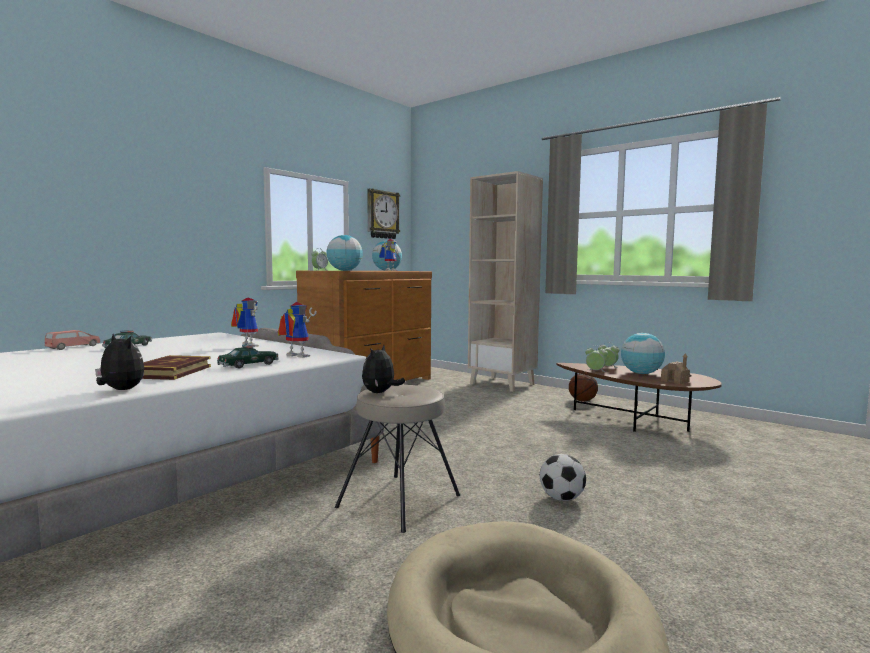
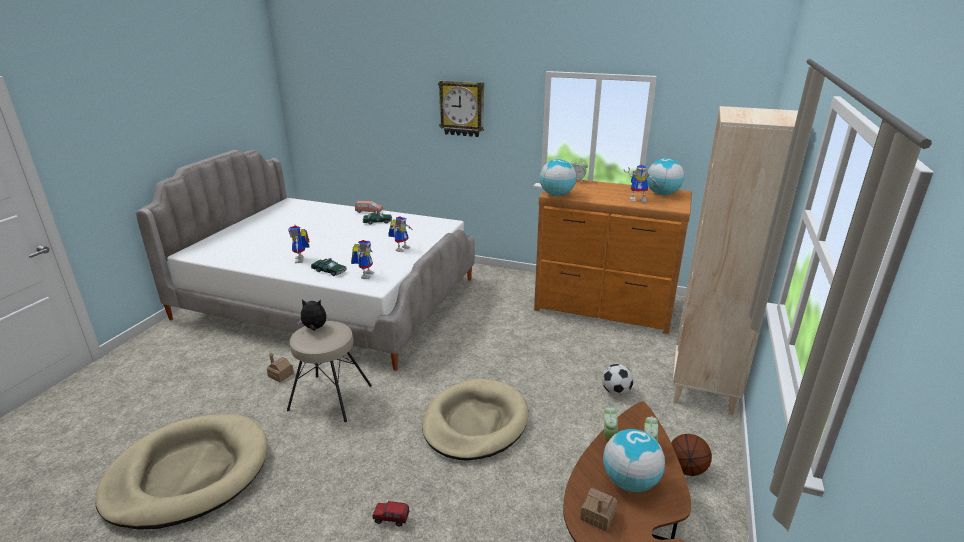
camera: 70 degrees right, 20 degrees up
plush toy [95,334,144,390] -> none
book [142,355,211,380] -> toy robot [288,224,310,263]
wall clock [367,188,400,239] -> wall clock moved to [438,80,484,137]
football [540,454,586,501] -> football moved to [602,364,633,395]
none -> toy house [267,353,294,382]
none -> toy truck [373,501,409,526]
none -> beige dog bed [422,379,528,460]

